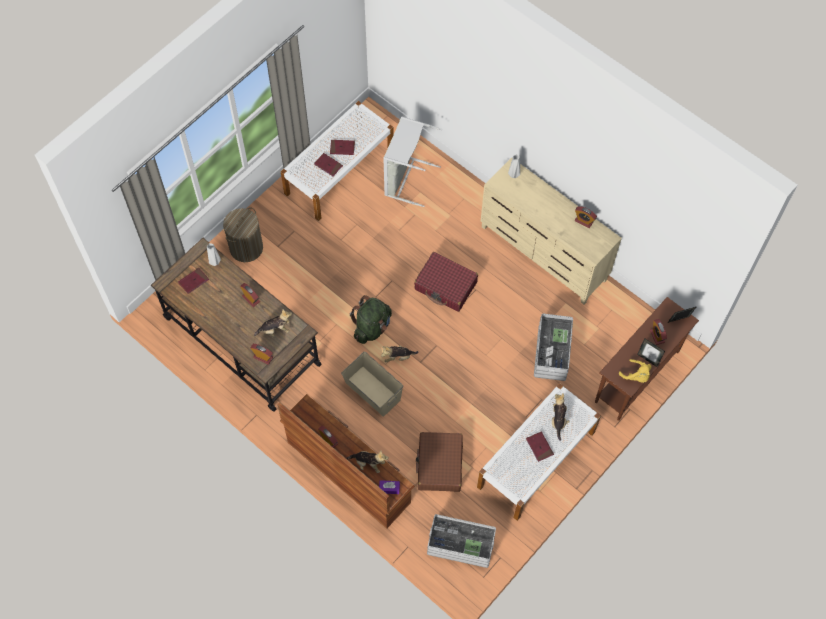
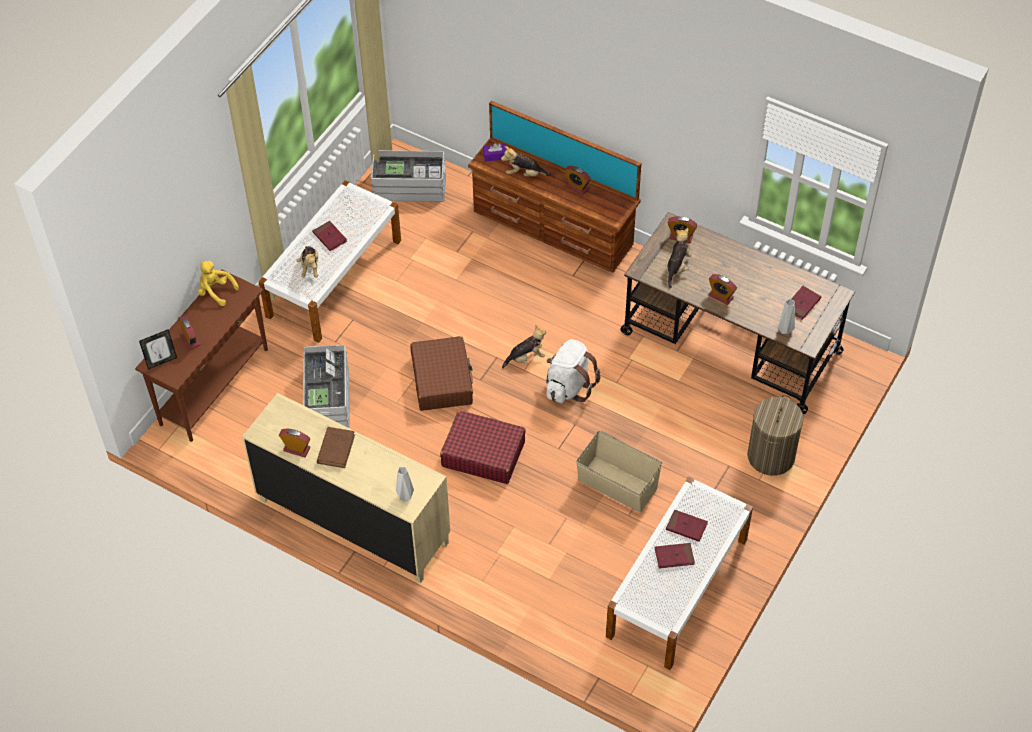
camera: 170 degrees right, 10 degrees down
plush toy [254,310,292,337] -> plush toy turned 135 degrees clockwise [665,228,692,288]
beige storage box [341,352,403,417] -> beige storage box moved to [576,430,662,512]
green backpack [350,295,392,344] -> white backpack [546,339,600,403]
grey laundry basket [383,116,442,207] -> none
brown suitcase [416,432,463,492] -> brown suitcase moved to [410,336,473,411]
picture frame [637,338,665,367] -> none
none -> brown book [317,427,355,468]

